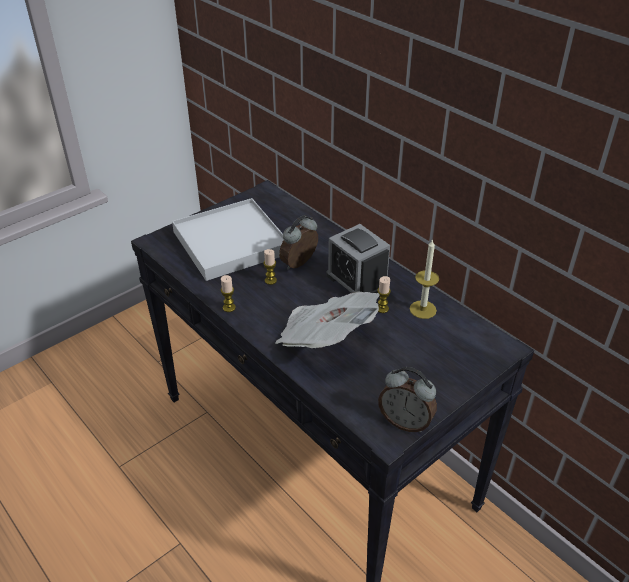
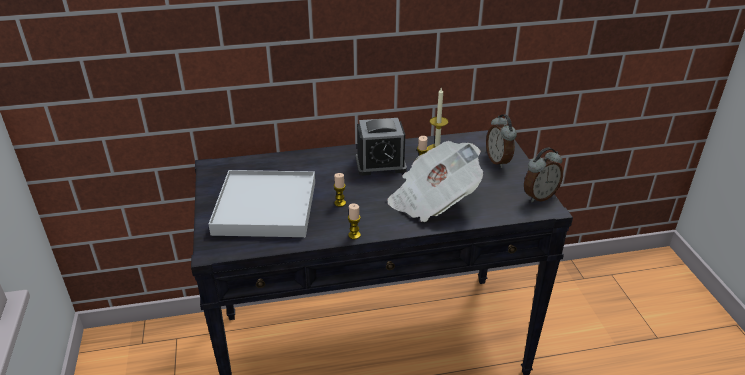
camera: 60 degrees left, 5 degrees down
alarm clock [279,215,318,270] -> alarm clock moved to [486,114,517,168]

